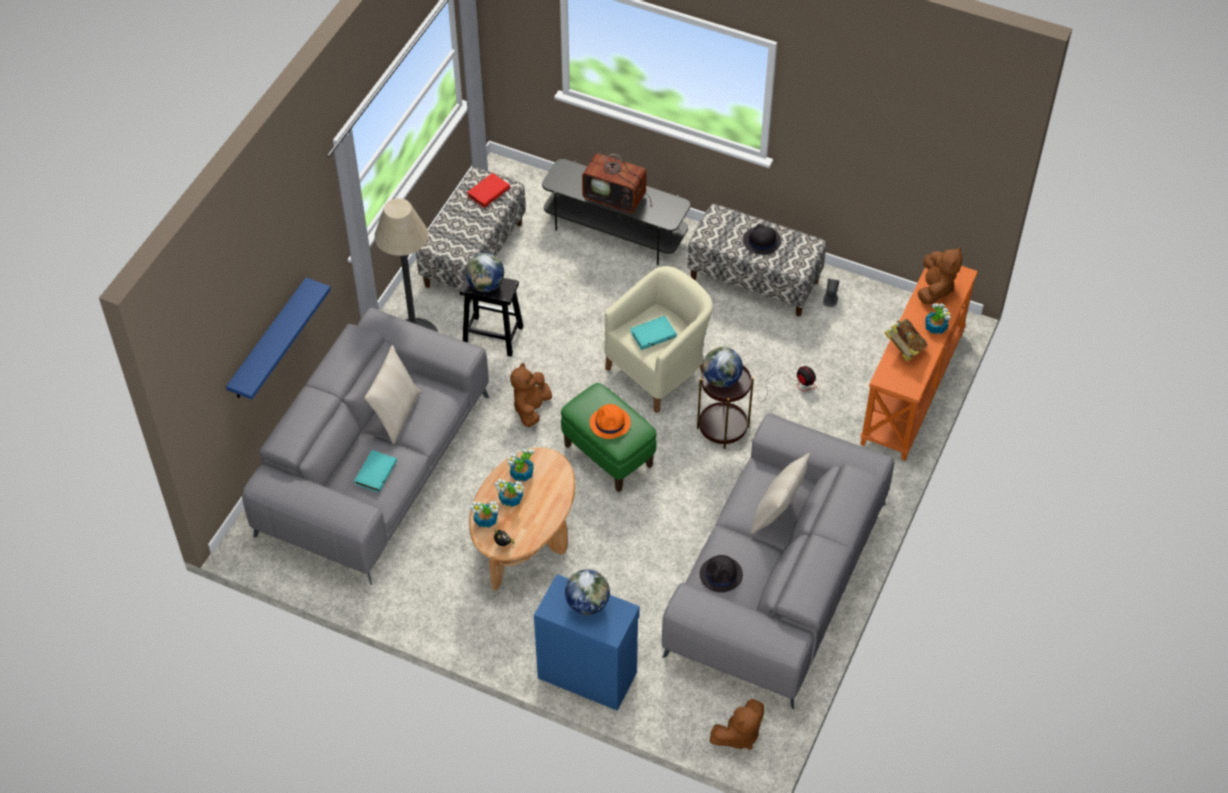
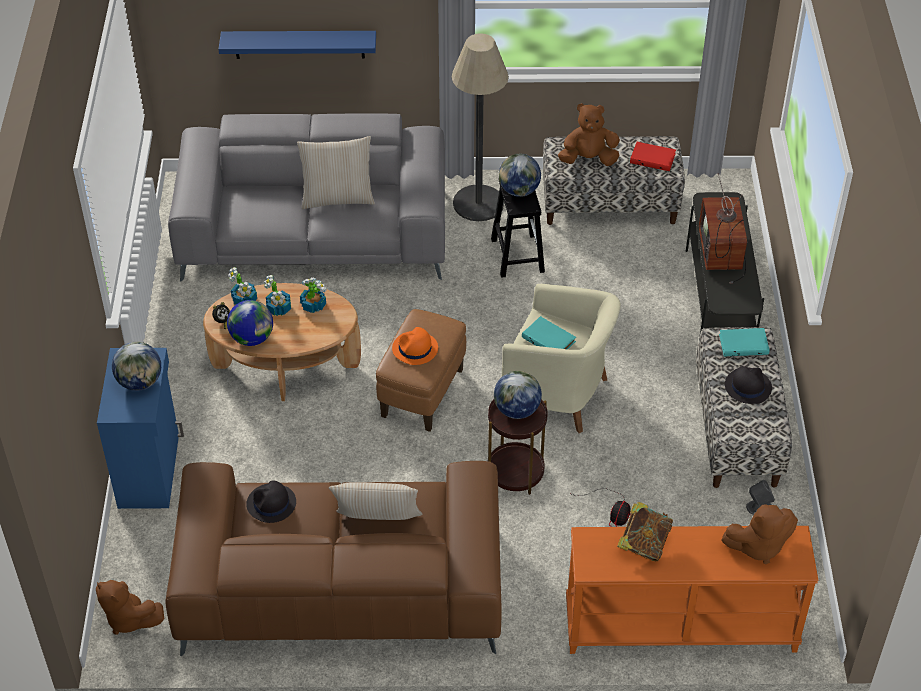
camera: 65 degrees right, 5 degrees down
turquoise book [354,450,397,493] -> turquoise book moved to [719,328,770,356]
brown plush toy [510,363,552,427] -> brown plush toy moved to [558,103,620,166]
green ottoman [561,383,656,492] -> brown ottoman [376,309,466,432]
grey sofa [662,413,894,709] -> brown sofa [165,461,501,656]
potted plant [925,303,951,334] -> none
none -> globe [227,300,273,346]

